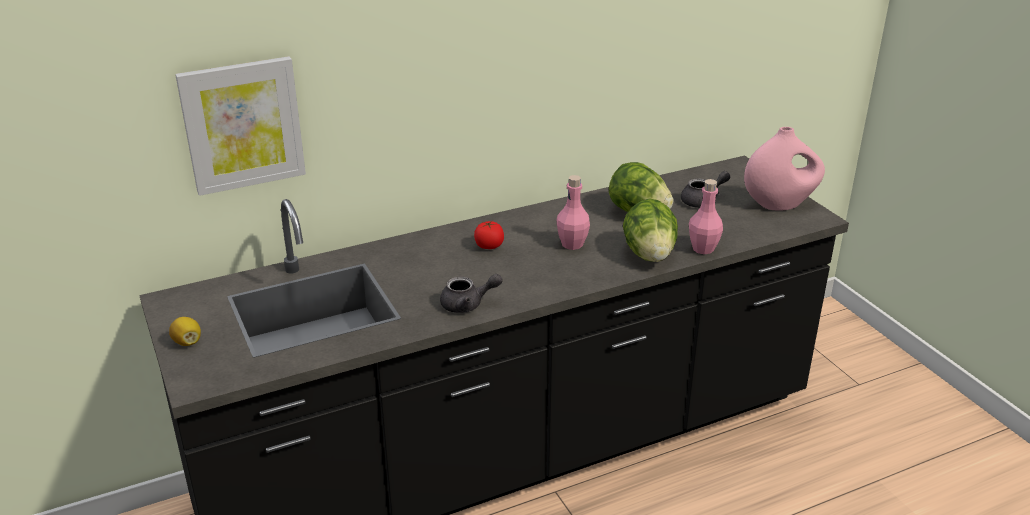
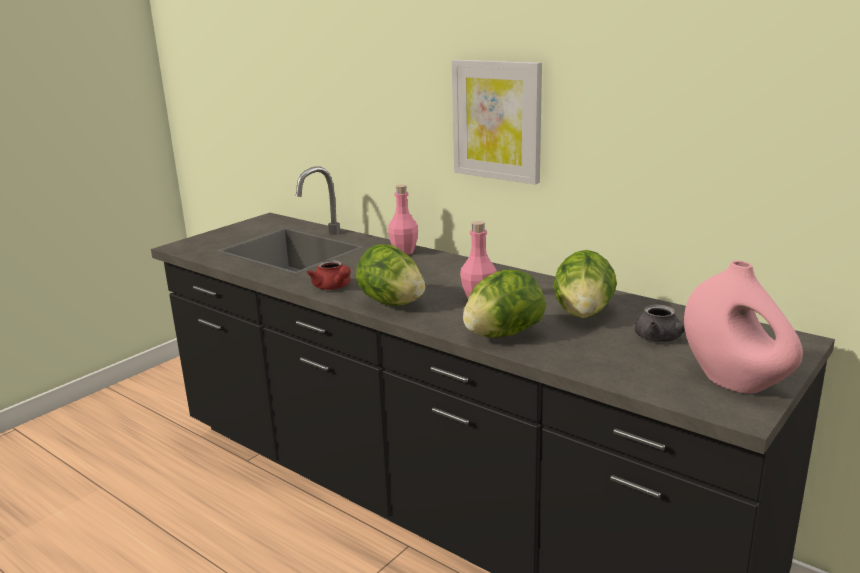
camera: 65 degrees right, 10 degrees down
lemon [169,317,201,346] -> none
picture [175,56,306,196] -> picture moved to [452,59,542,185]
grey teapot [440,274,503,313] -> red teapot [307,260,351,290]
tomato [474,221,504,249] -> none
pink bottle [689,179,723,254] -> pink bottle moved to [388,184,418,255]
none -> lettuce [356,244,425,306]

